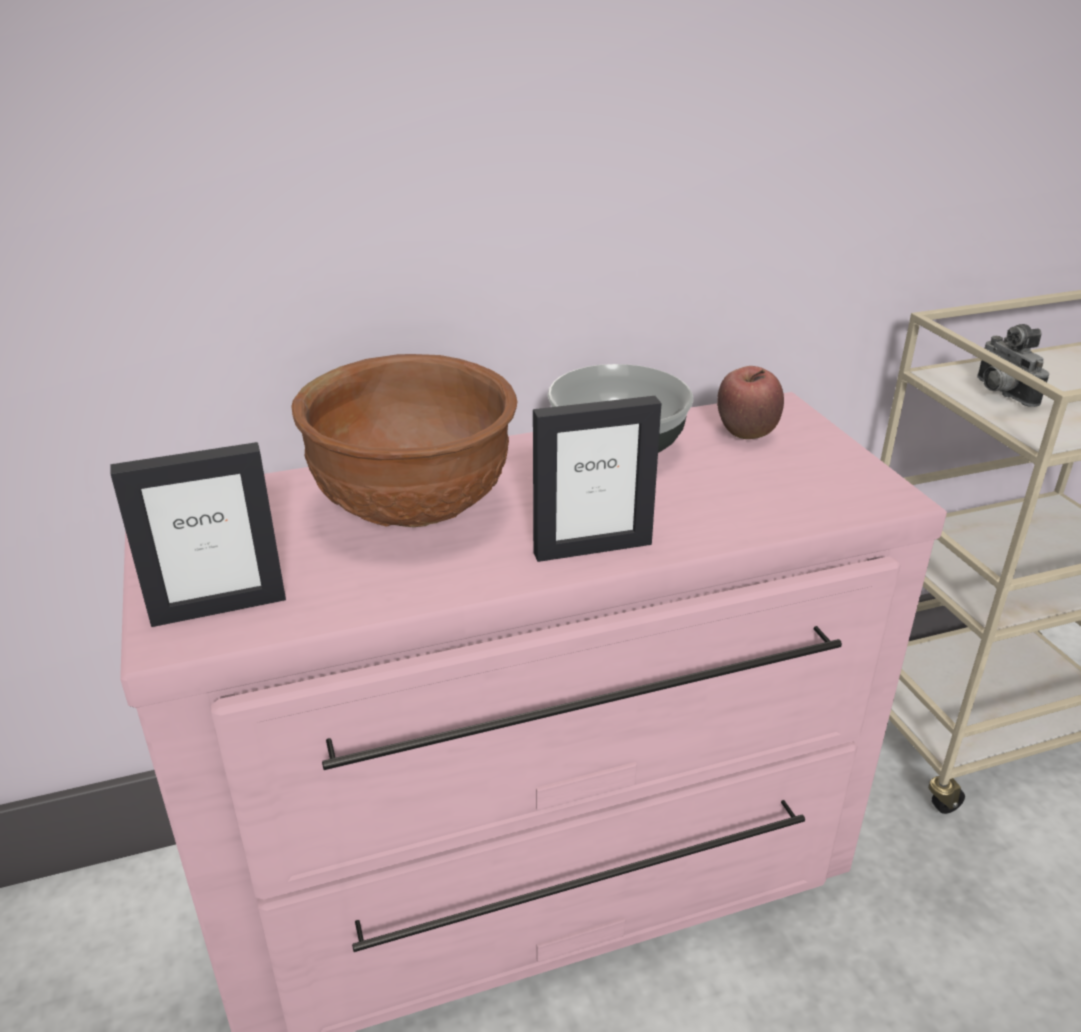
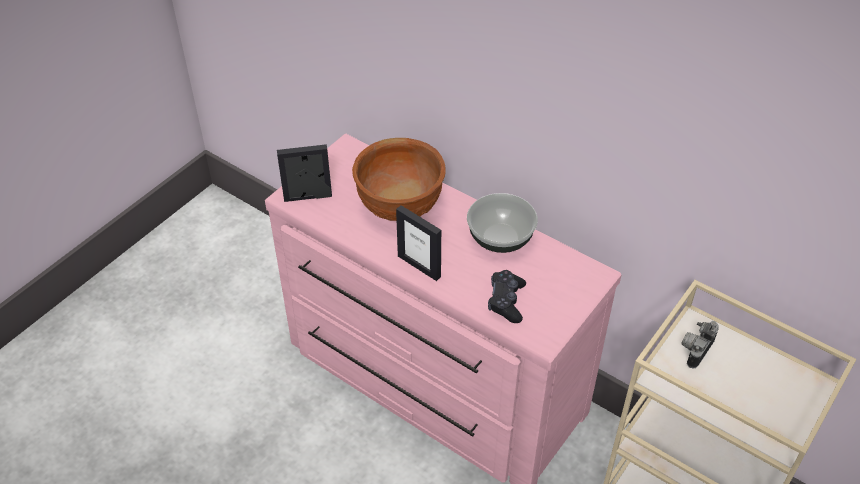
camera: 55 degrees right, 15 degrees up
picture frame [110,442,286,627] -> picture frame turned 135 degrees clockwise [277,144,332,202]
apple [717,366,784,439] -> none
none -> black game controller [488,270,526,323]

